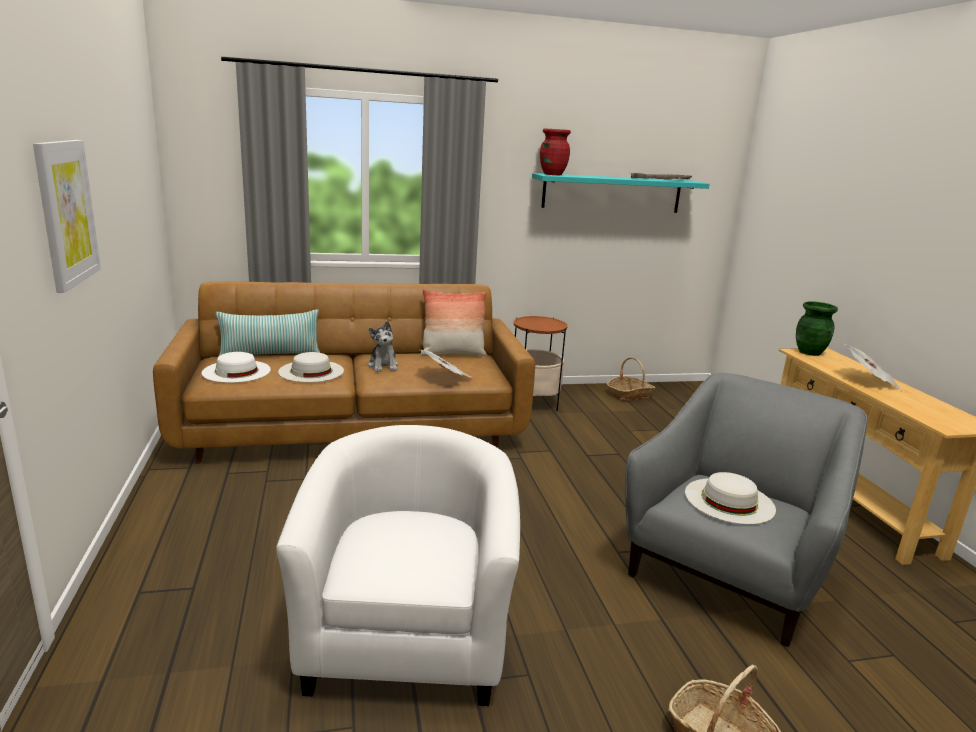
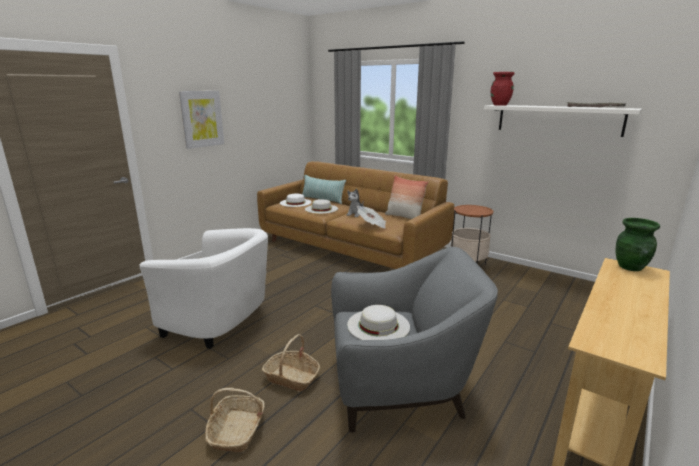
camera: 50 degrees right, 0 degrees up
white armchair [276,425,520,706] -> white armchair turned 60 degrees clockwise [139,228,268,349]
turquoise shelf [532,173,710,213] -> white shelf [484,105,642,137]
basket [607,357,655,401] -> basket moved to [262,334,320,391]
newspaper [844,344,903,390] -> none

